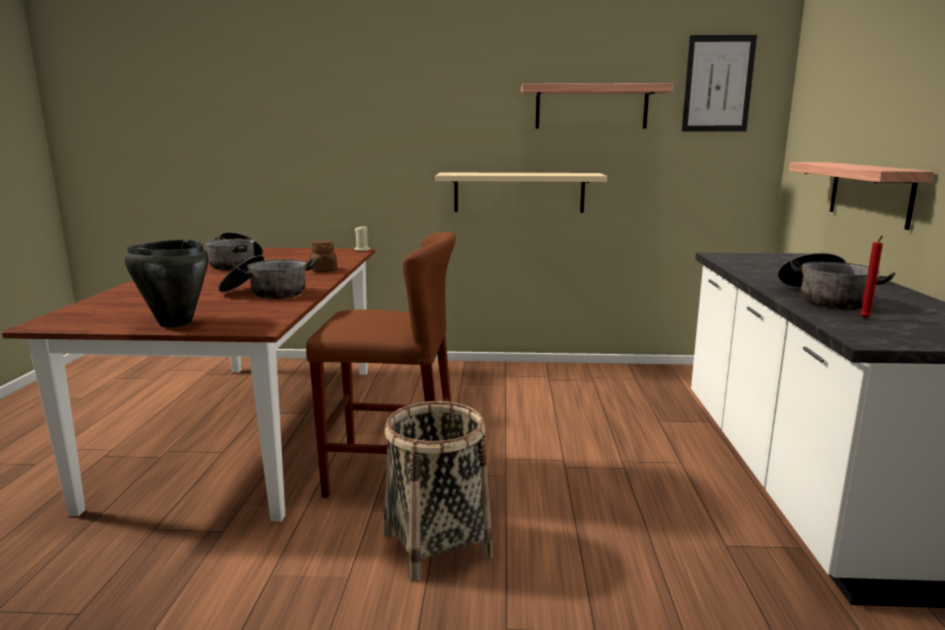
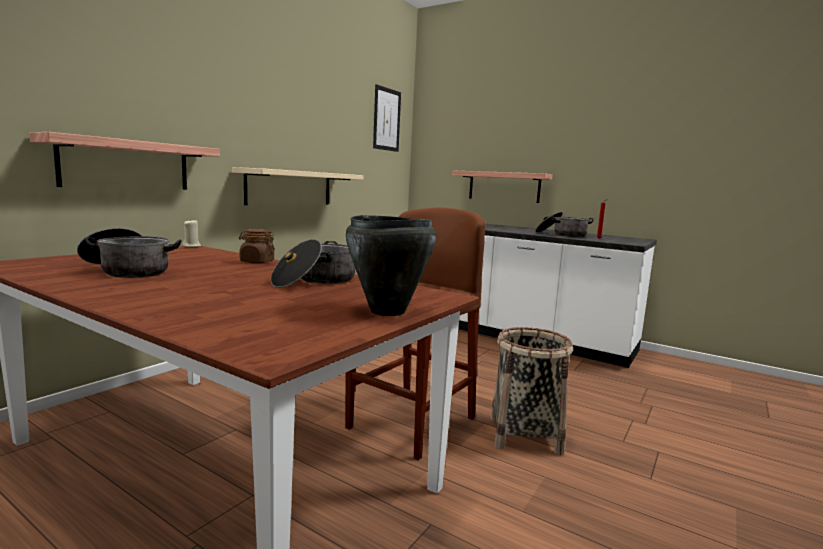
camera: 60 degrees left, 5 degrees down
shelf [521,83,673,129] -> shelf moved to [29,132,220,190]

